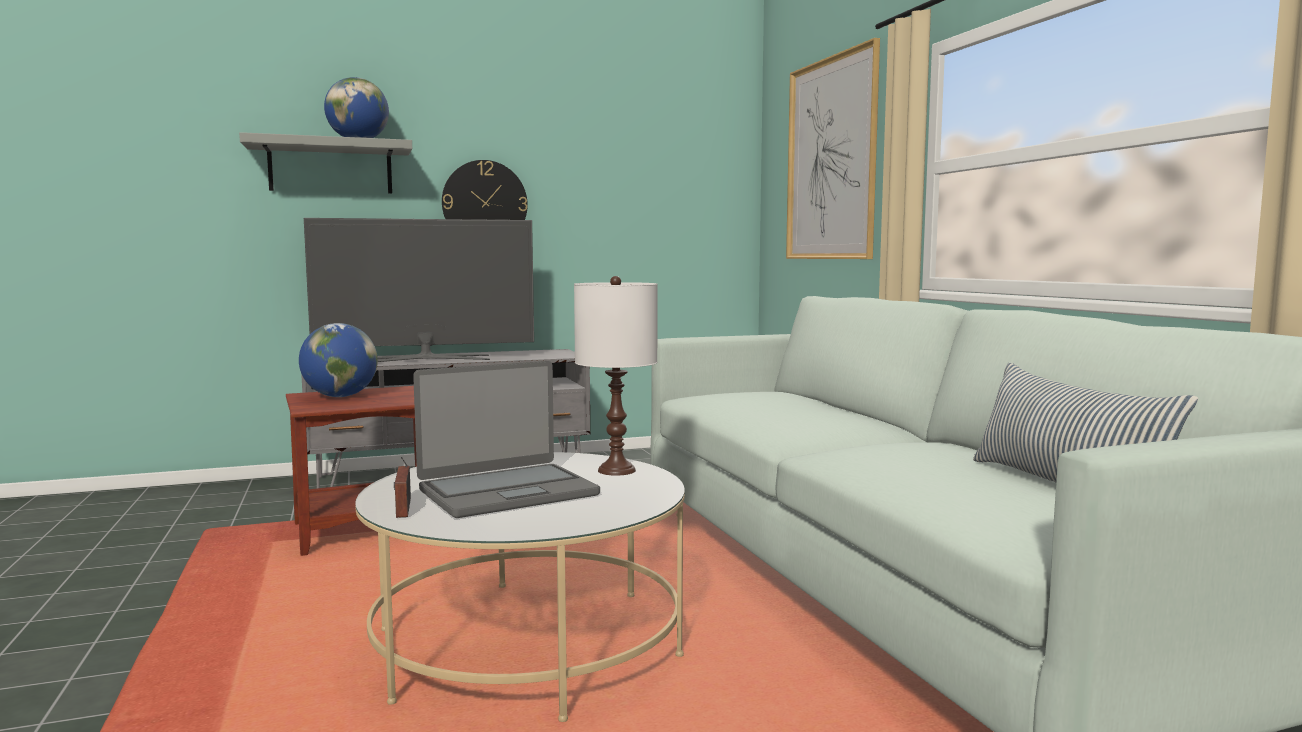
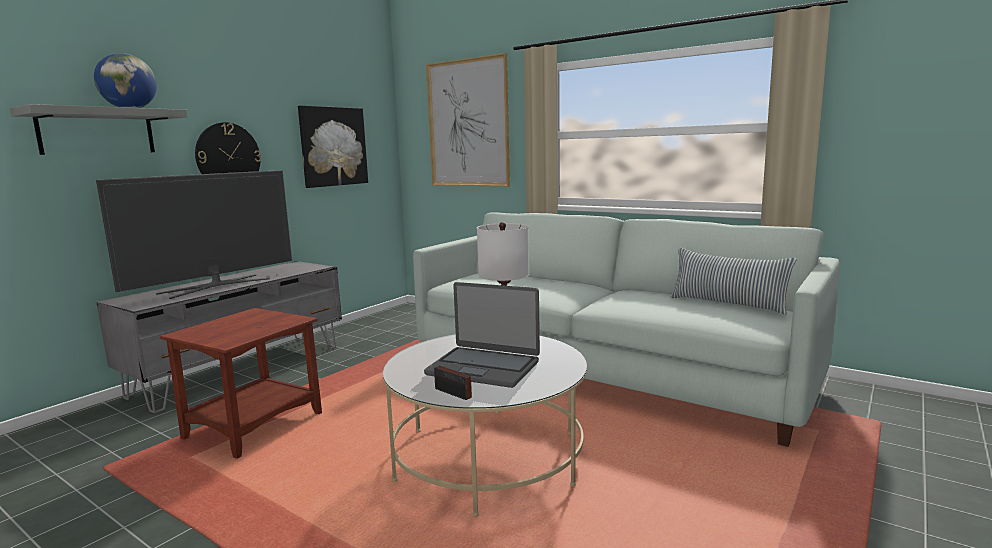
camera: 35 degrees left, 5 degrees up
globe [299,323,378,397] -> none
laptop [413,361,600,518] -> laptop turned 90 degrees clockwise [424,282,540,388]
none -> picture [298,105,368,188]

